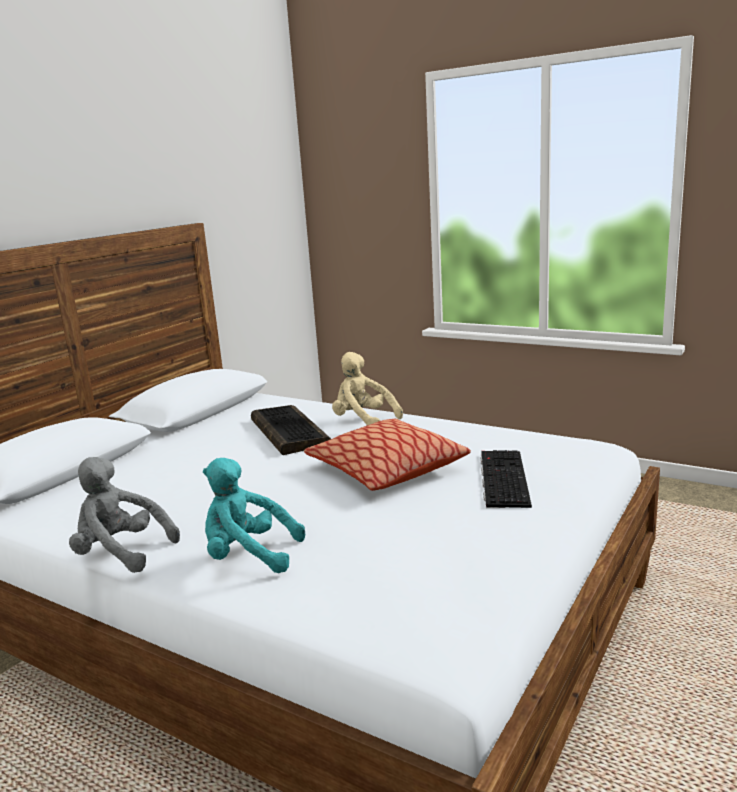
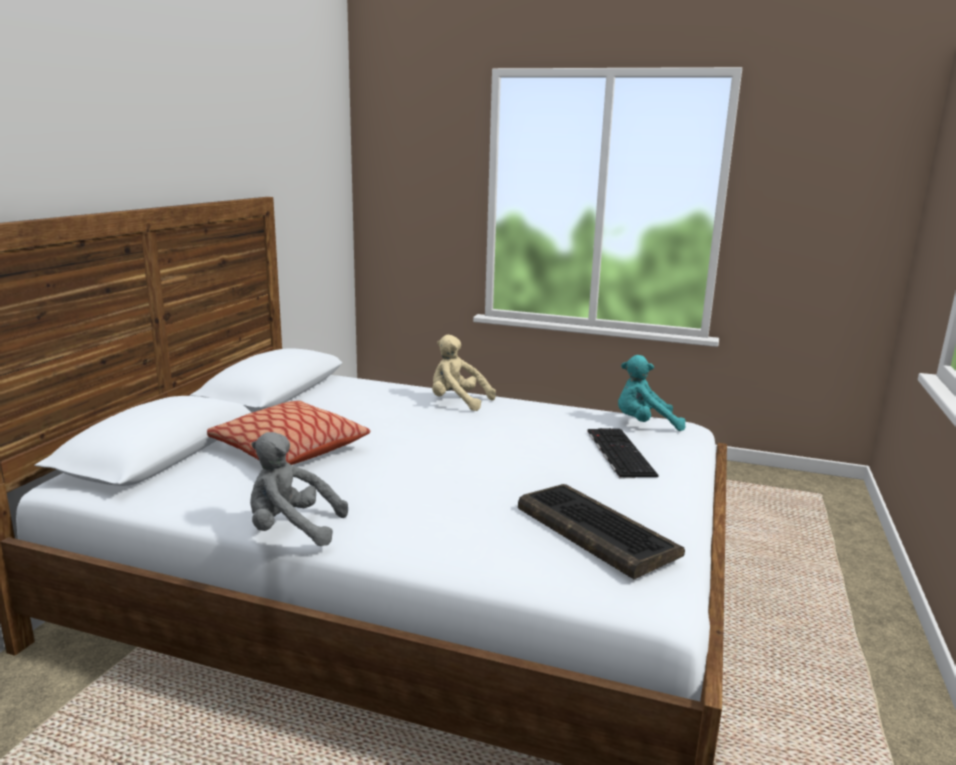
camera: 15 degrees left, 0 degrees up
turquoise plush toy [203,458,305,573] -> turquoise plush toy moved to [618,355,686,431]
keyboard [251,405,331,455] -> keyboard moved to [518,484,685,579]
pillow [304,419,471,491] -> pillow moved to [207,401,371,465]

